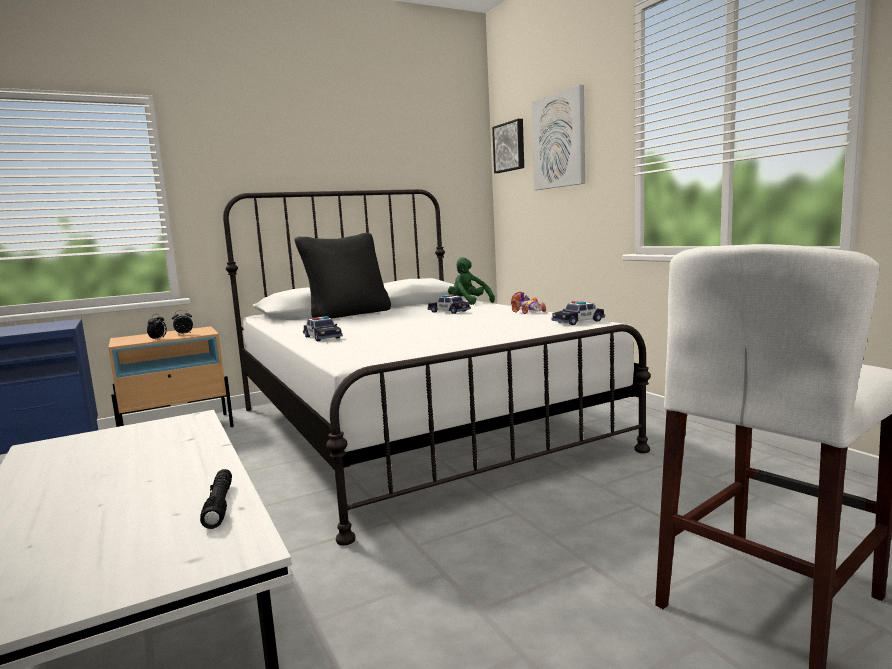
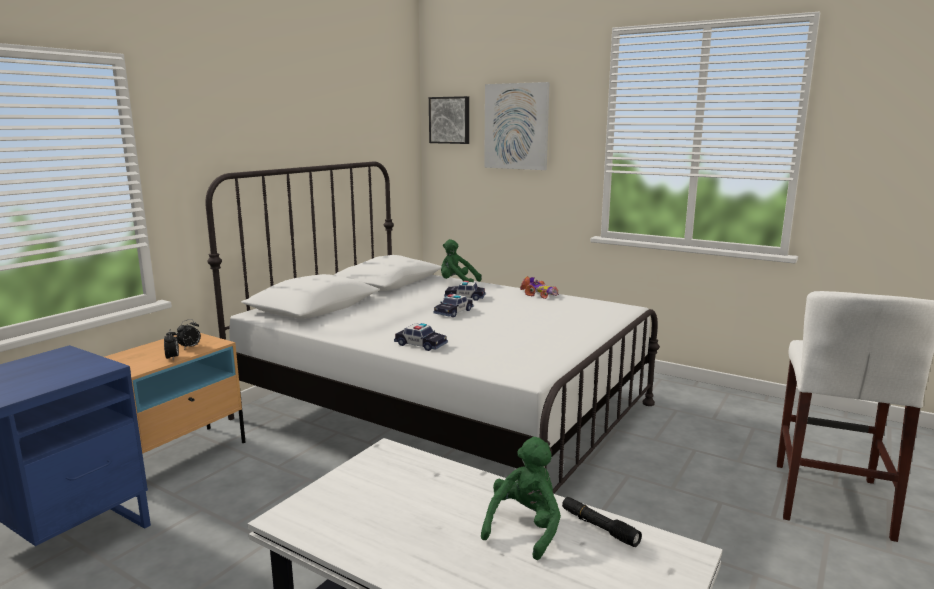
camera: 30 degrees left, 5 degrees up
black pillow [294,233,391,319] -> none
toy car [551,301,605,325] -> toy car moved to [433,294,474,317]
none -> green plush toy [481,437,561,560]

